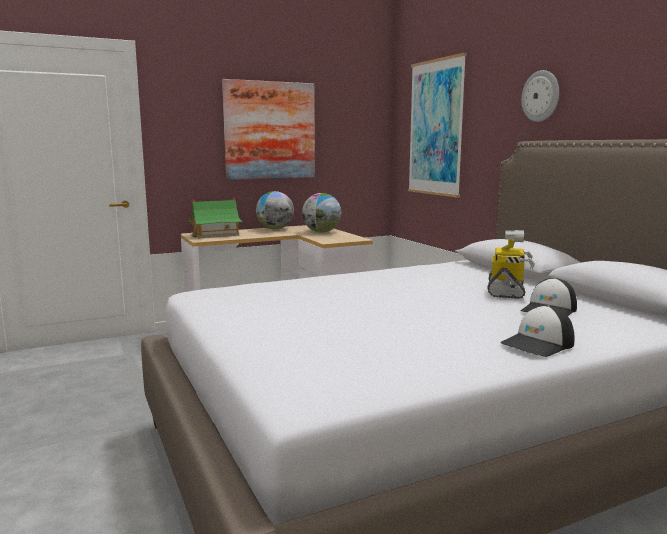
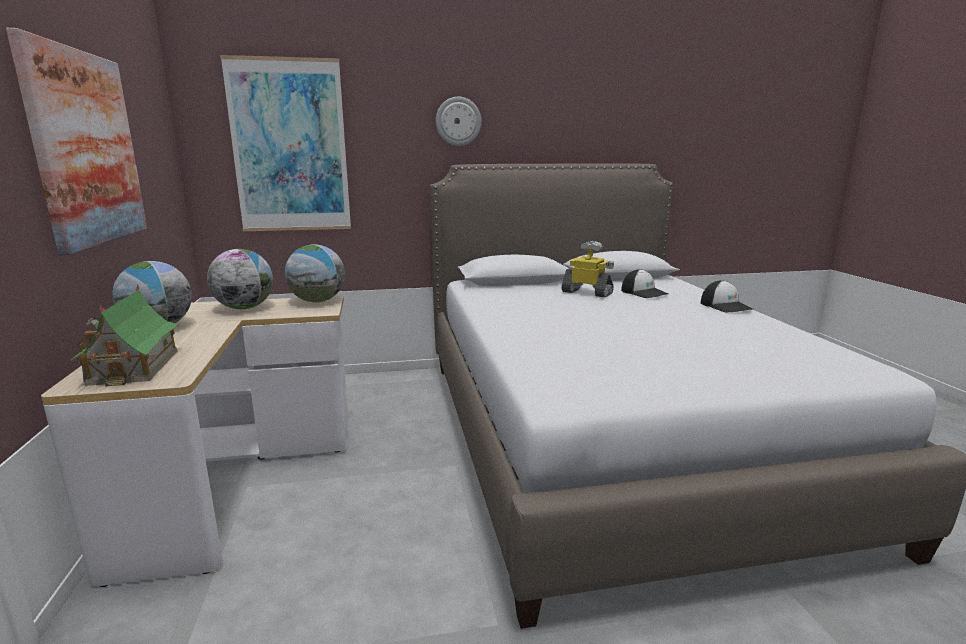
camera: 75 degrees left, 5 degrees up
none -> globe [285,244,345,302]

